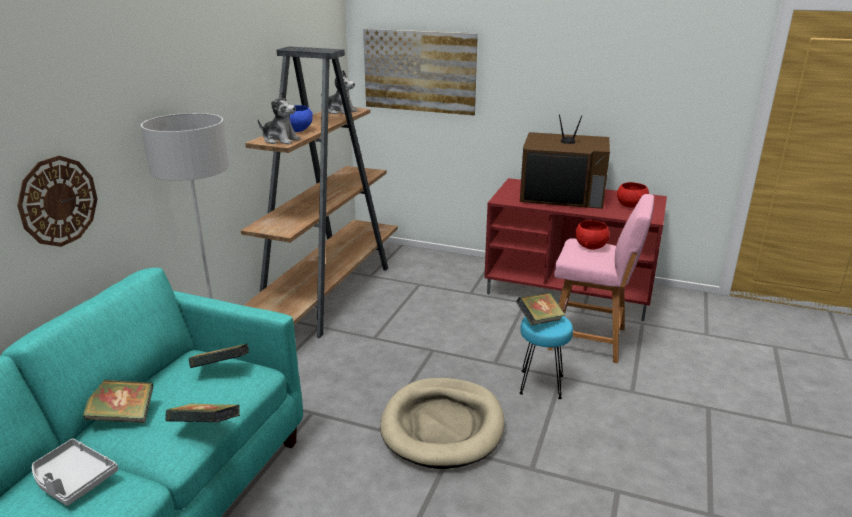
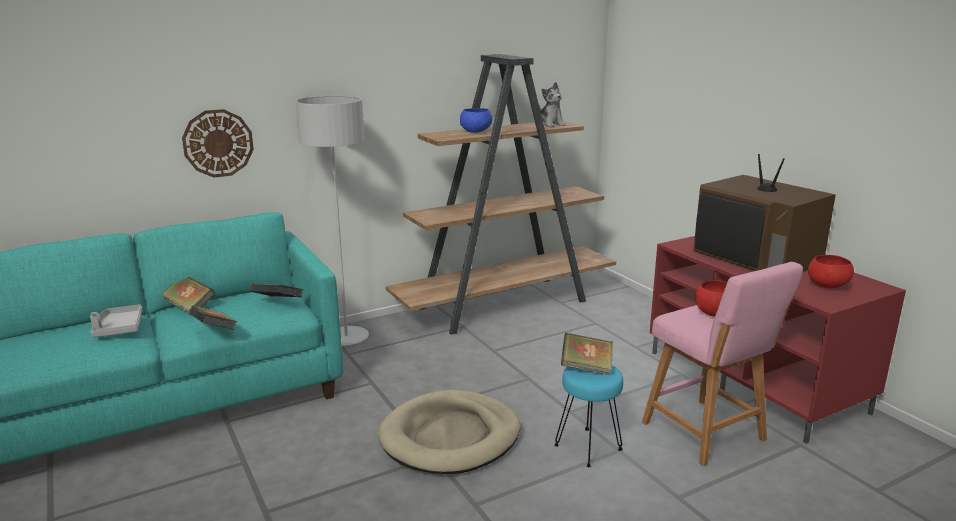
camera: 40 degrees right, 5 degrees down
plush toy [258,92,301,144] -> none
picture [363,29,478,115] -> none

